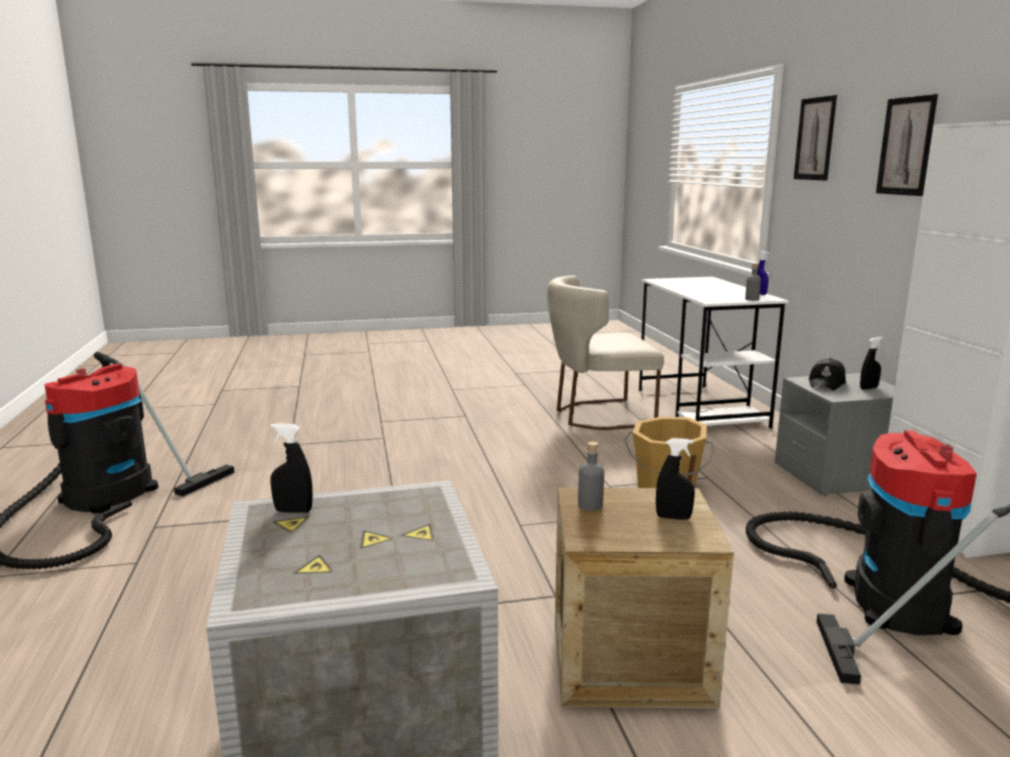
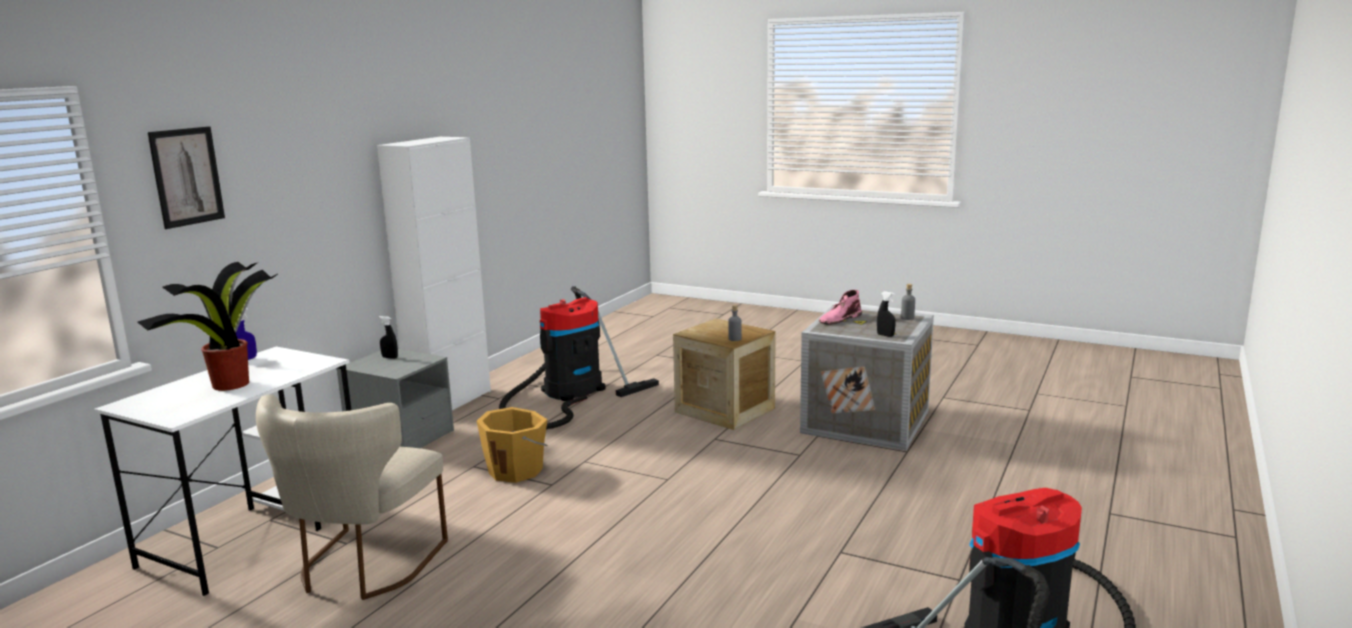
camera: 140 degrees left, 0 degrees up
beige chair [547,276,664,430] -> beige chair turned 75 degrees clockwise [256,395,448,600]
black spray bottle [656,438,695,520] -> none
grey bottle [745,263,761,301] -> grey bottle moved to [901,284,915,320]
black cap [809,358,846,390] -> none
picture [876,94,938,196] -> none
none -> potted plant [137,262,278,391]
none -> pink boot [819,290,862,325]

